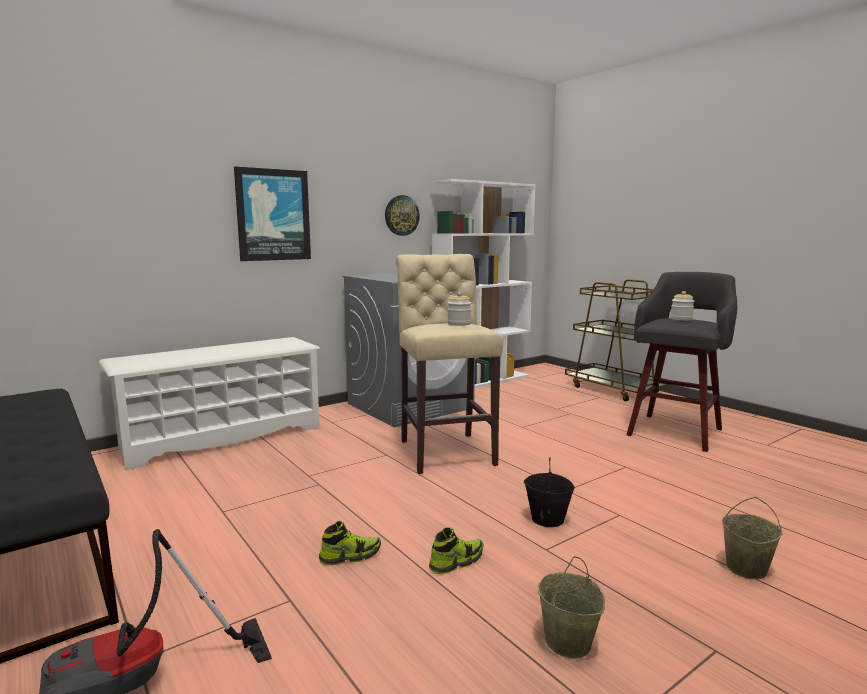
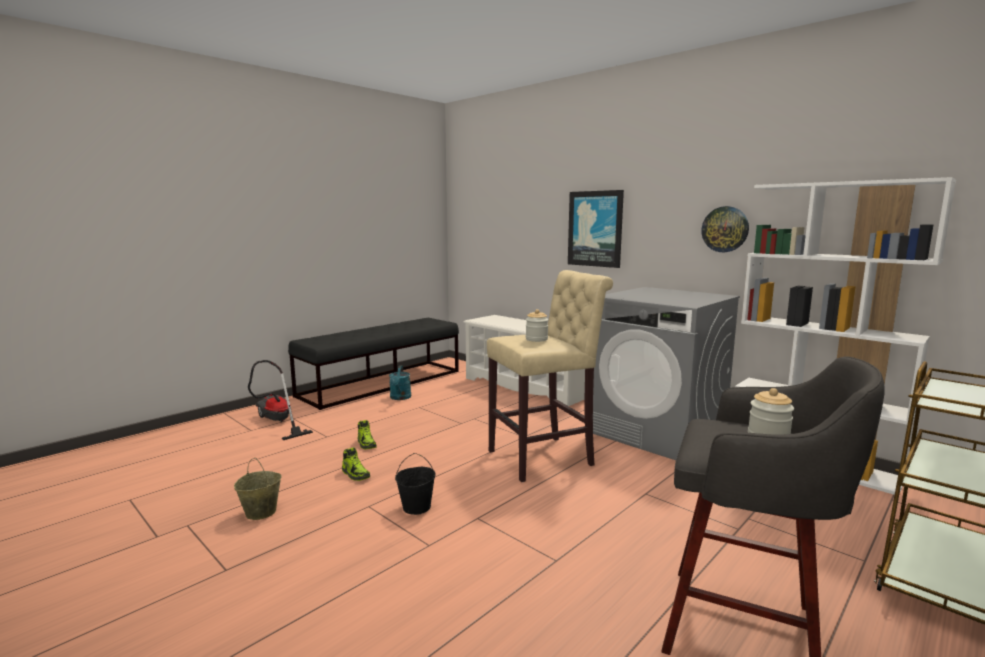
camera: 80 degrees right, 0 degrees up
beige bucket [722,497,783,579] -> none
none -> turquoise watering can [389,365,411,400]

